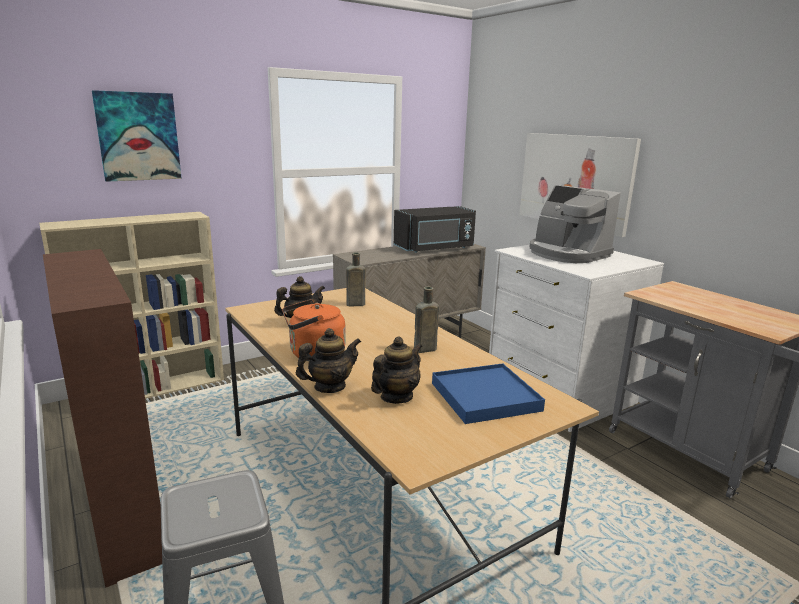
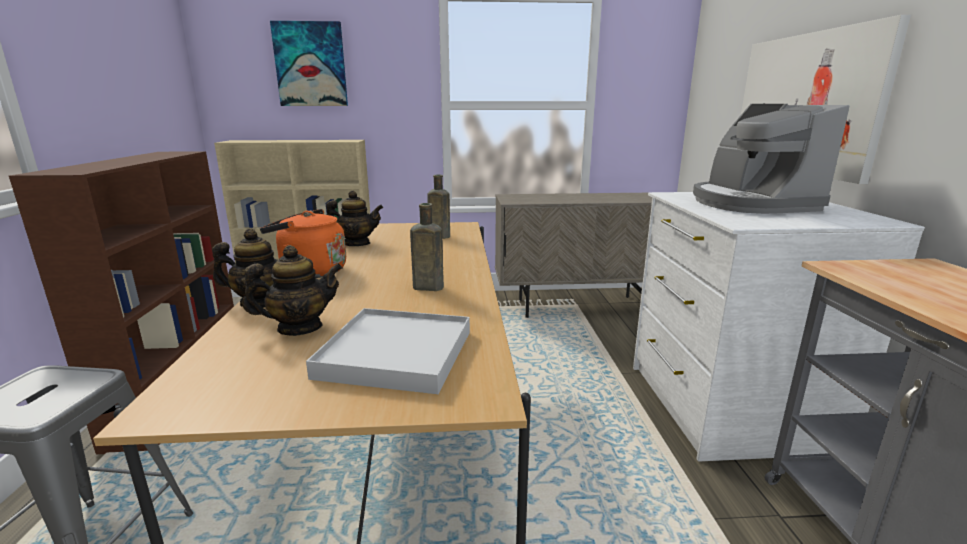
camera: 30 degrees right, 0 degrees up
black microwave [394,206,476,253] -> none
blue tray [432,363,545,424] -> white tray [306,308,470,394]

